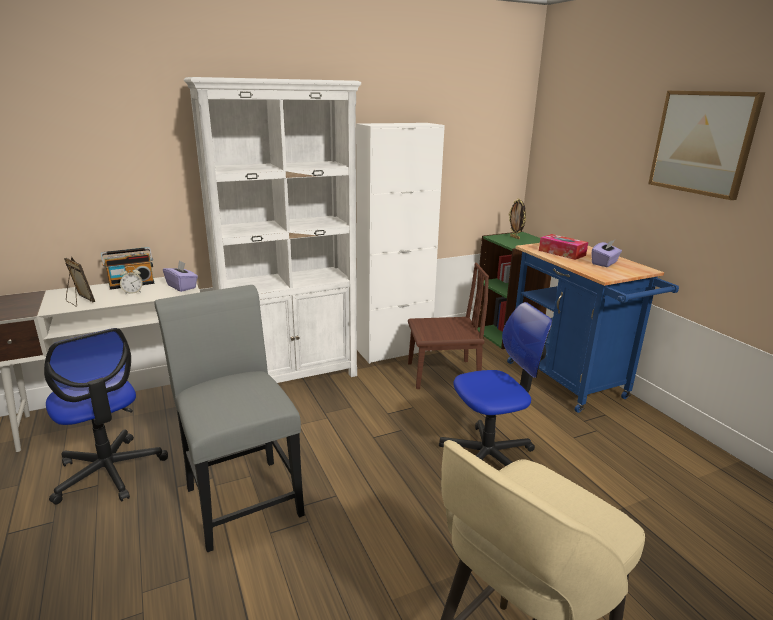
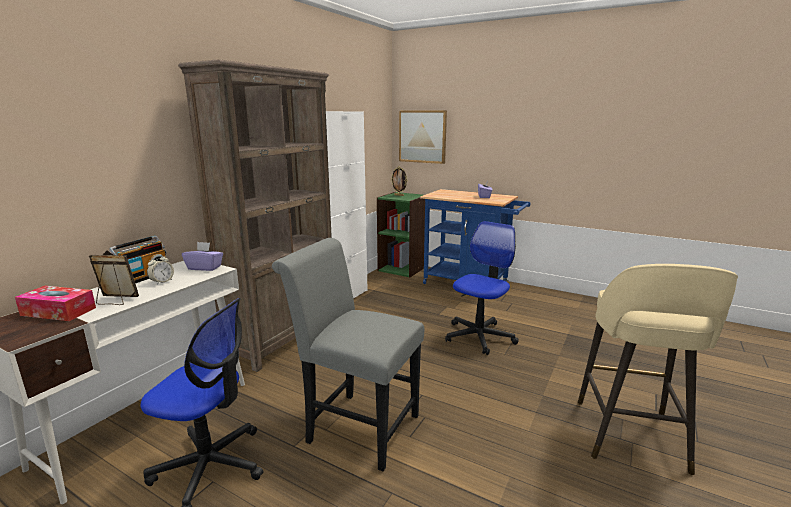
camera: 35 degrees left, 5 degrees down
white bookcase [184,77,362,383] -> brown bookcase [178,59,332,372]
brown chair [408,263,489,389] -> none
tissue box [539,234,588,260] -> tissue box moved to [15,286,96,321]
picture [648,91,765,200] -> picture moved to [399,110,447,164]

